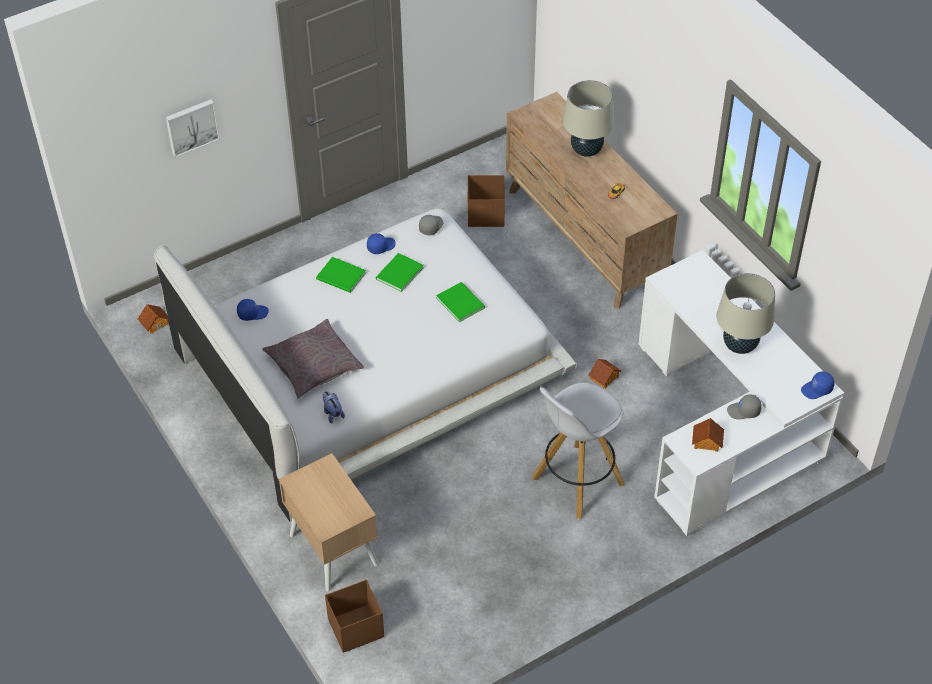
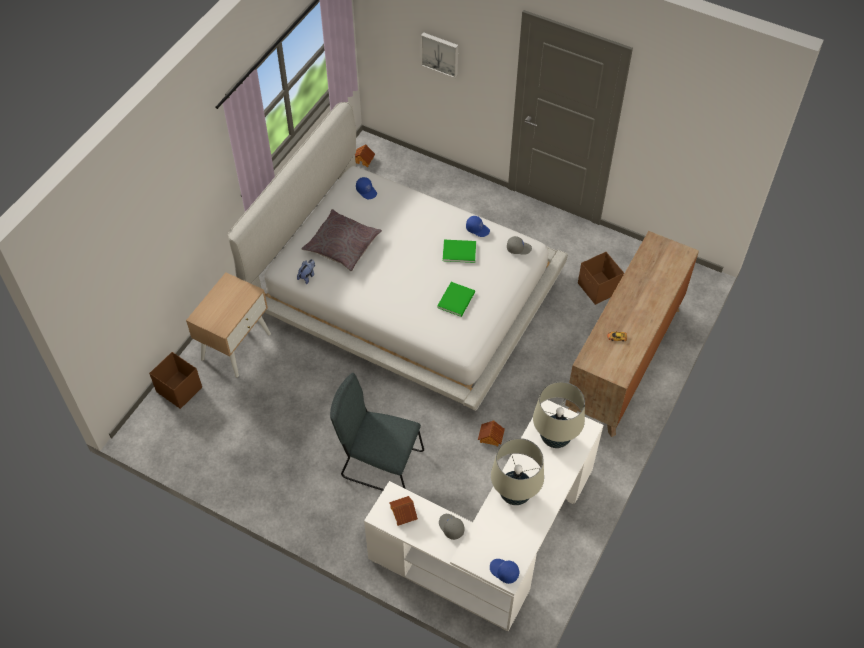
camera: 60 degrees right, 5 degrees up
green book [316,257,366,293] -> none
white stool [532,383,625,519] -> grey chair [330,373,424,491]
beige table lamp [563,80,614,157] -> beige table lamp moved to [533,382,585,448]

